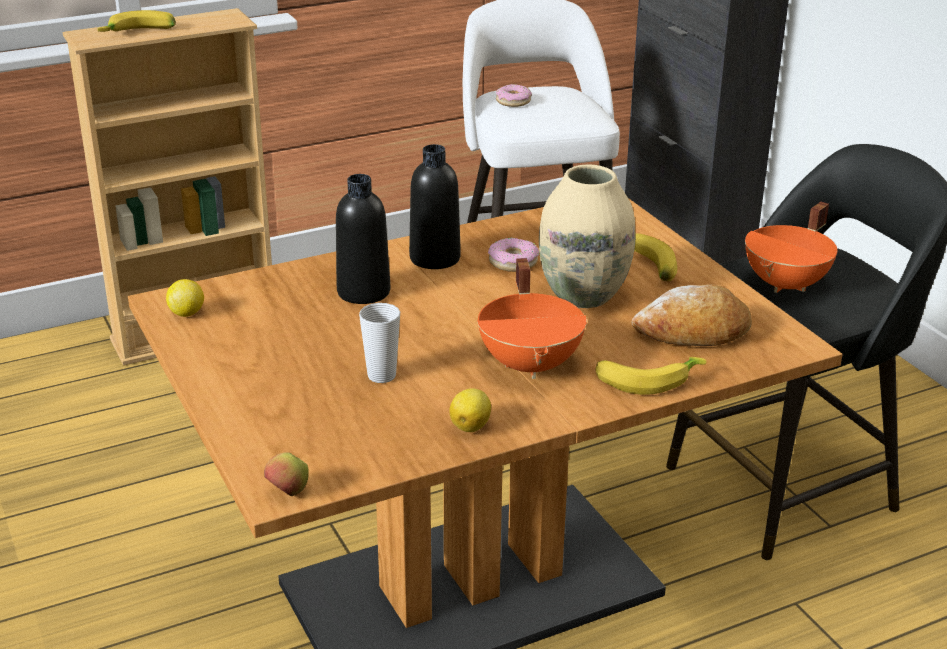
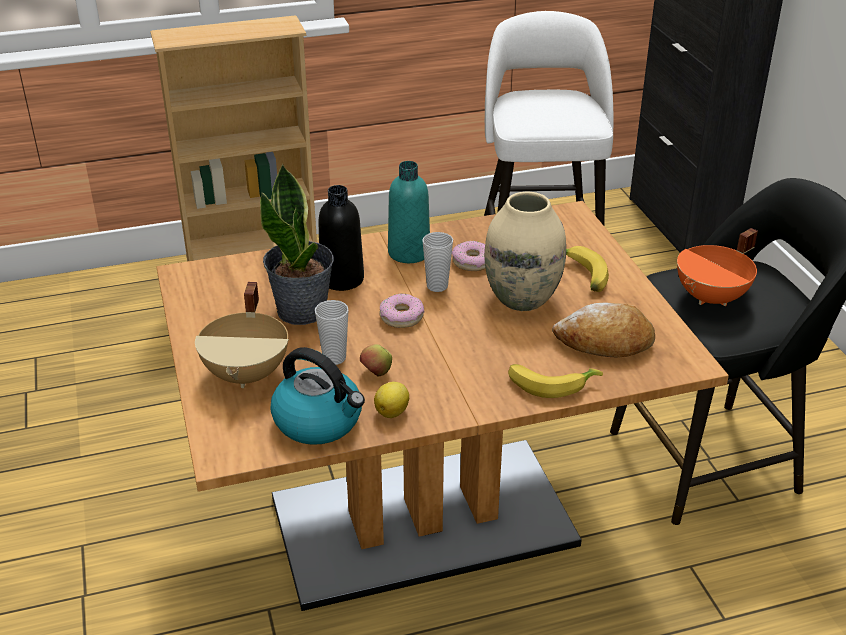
camera: 10 degrees right, 5 degrees up
banana [97,10,176,32] -> none
lemon [166,279,204,317] -> none
apple [264,452,309,496] -> apple moved to [360,344,392,377]
black bottle [409,144,461,269] -> turquoise bottle [388,161,430,263]
orange cooking pot [477,258,587,379] -> none
donut [496,84,532,107] -> donut moved to [379,293,424,328]
none -> beige cooking pot [195,282,289,388]
none -> potted plant [260,164,334,325]
none -> kettle [270,347,365,445]
none -> cup [422,232,453,292]

